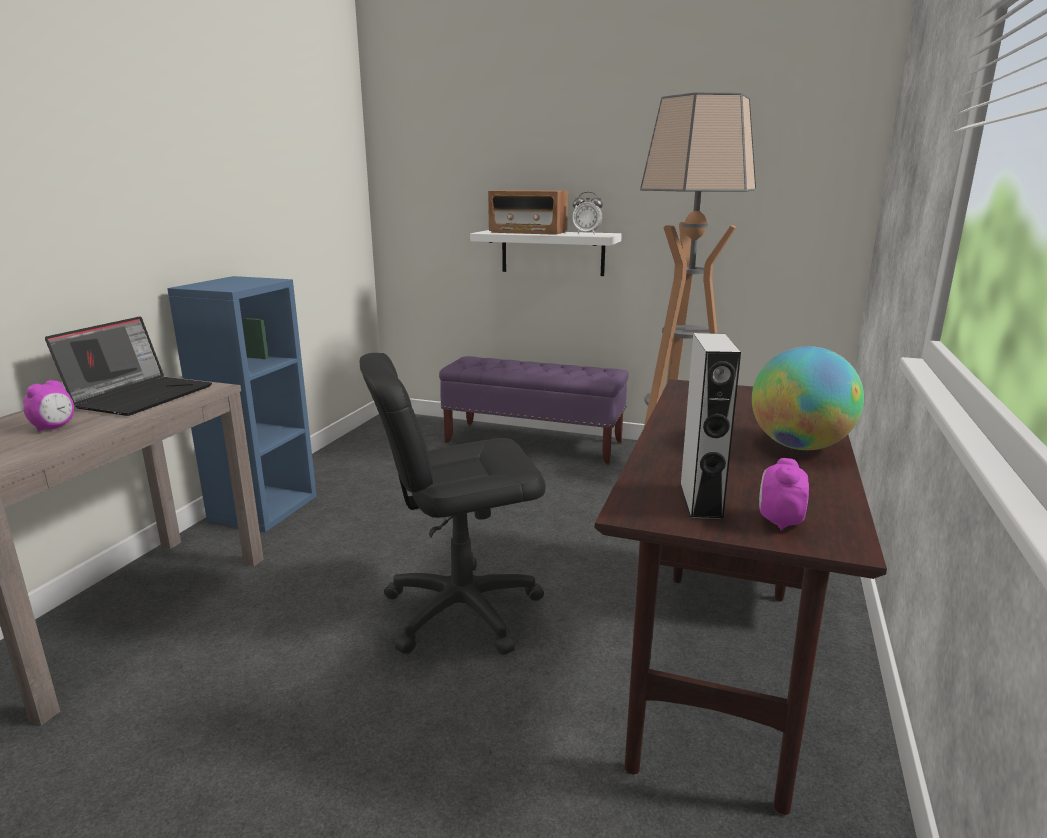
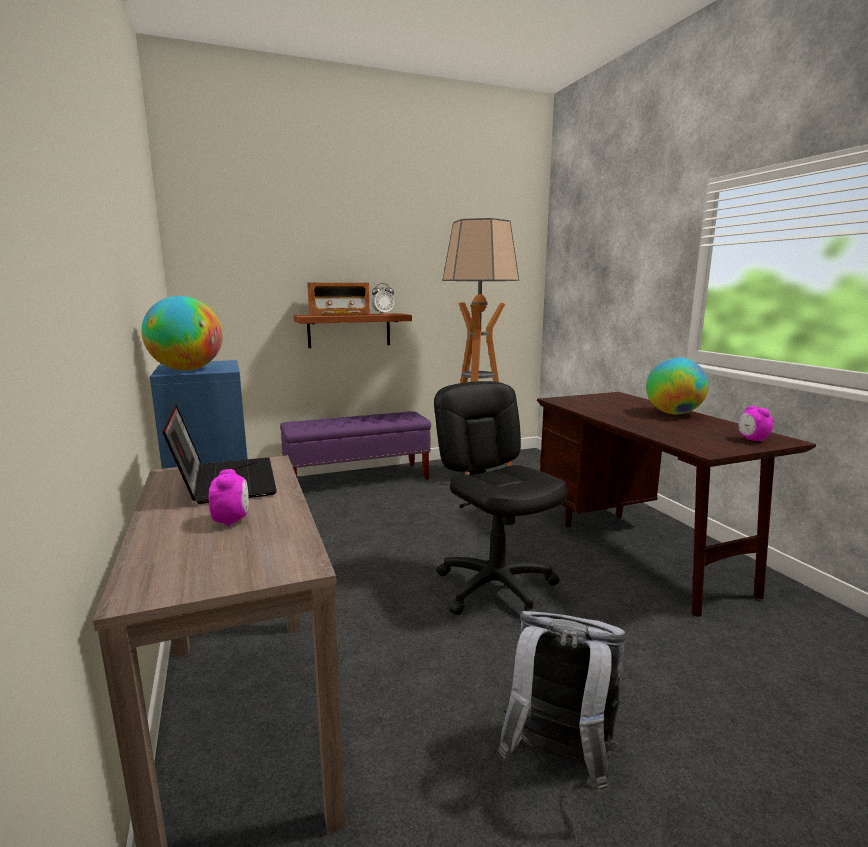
camera: 40 degrees left, 5 degrees down
black office chair [359,353,546,655] -> black office chair turned 120 degrees clockwise [434,381,568,615]
white shelf [470,230,622,276] -> brown shelf [294,313,412,348]
grey speaker [680,333,741,520] -> none
none -> globe [141,296,223,370]
none -> grey backpack [498,611,626,792]

